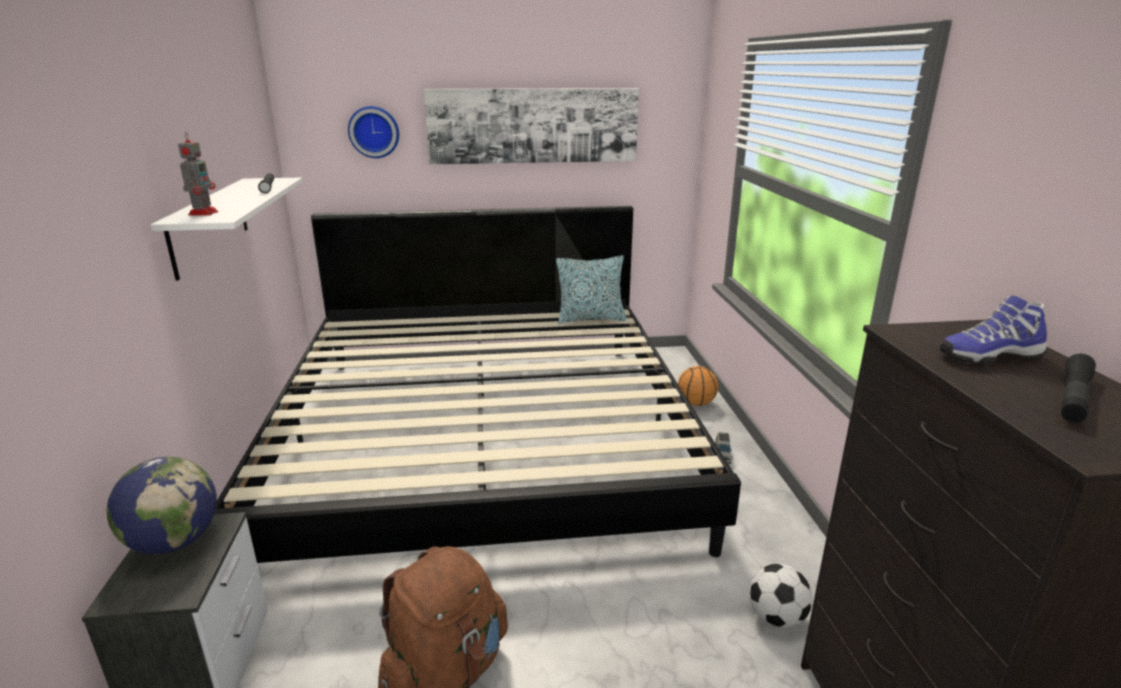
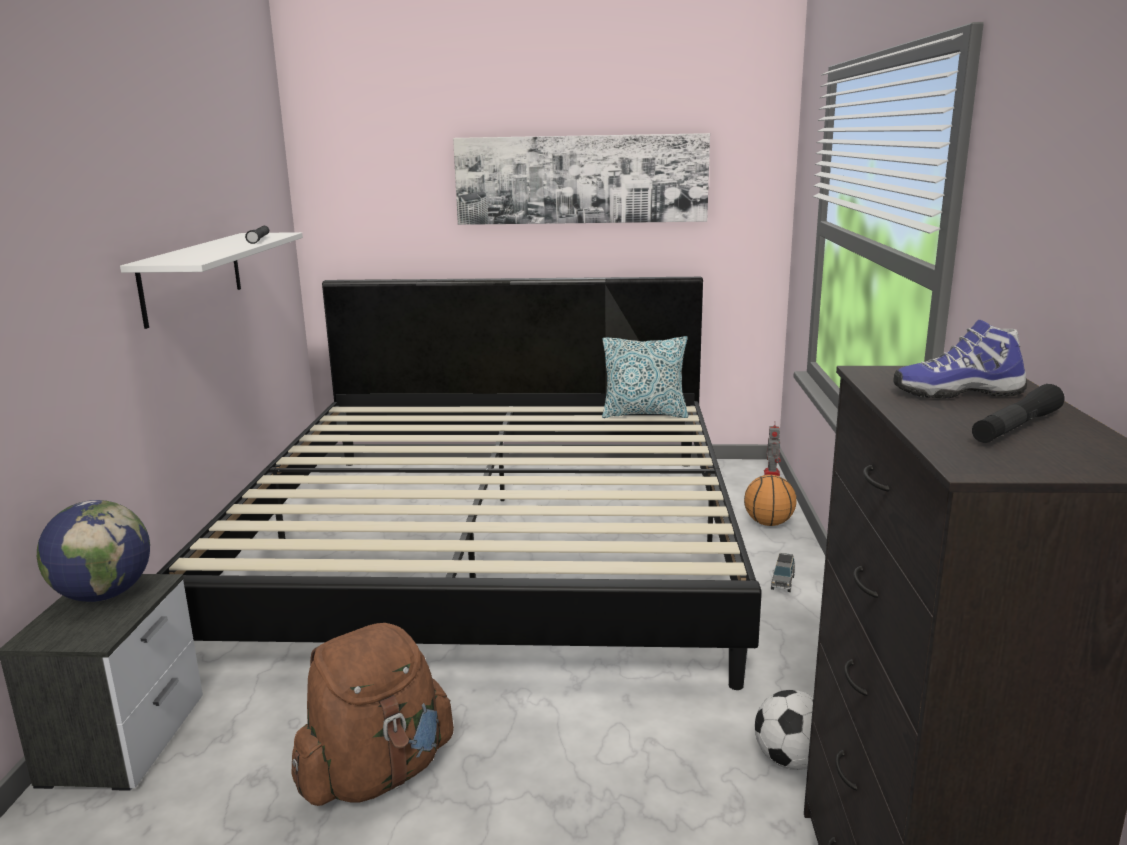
camera: 10 degrees right, 5 degrees down
toy robot [178,132,218,216] -> toy robot moved to [764,425,781,476]
wall clock [348,106,399,158] -> none

